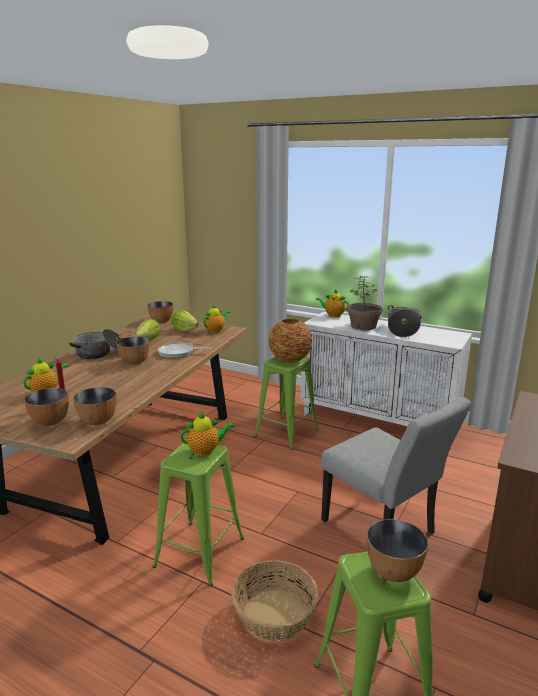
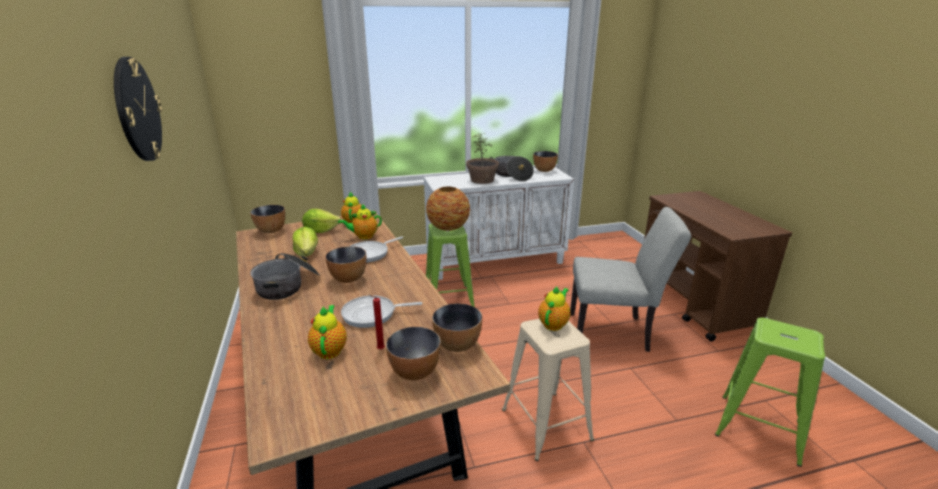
camera: 45 degrees left, 5 degrees up
green stool [152,440,244,586] -> beige stool [502,319,594,461]
basket [231,560,318,642] -> none
teapot [316,289,349,318] -> teapot moved to [338,204,382,239]
bowl [367,519,428,582] -> bowl moved to [533,151,558,172]
none -> wall clock [114,57,162,161]
none -> frying pan [341,295,422,328]

